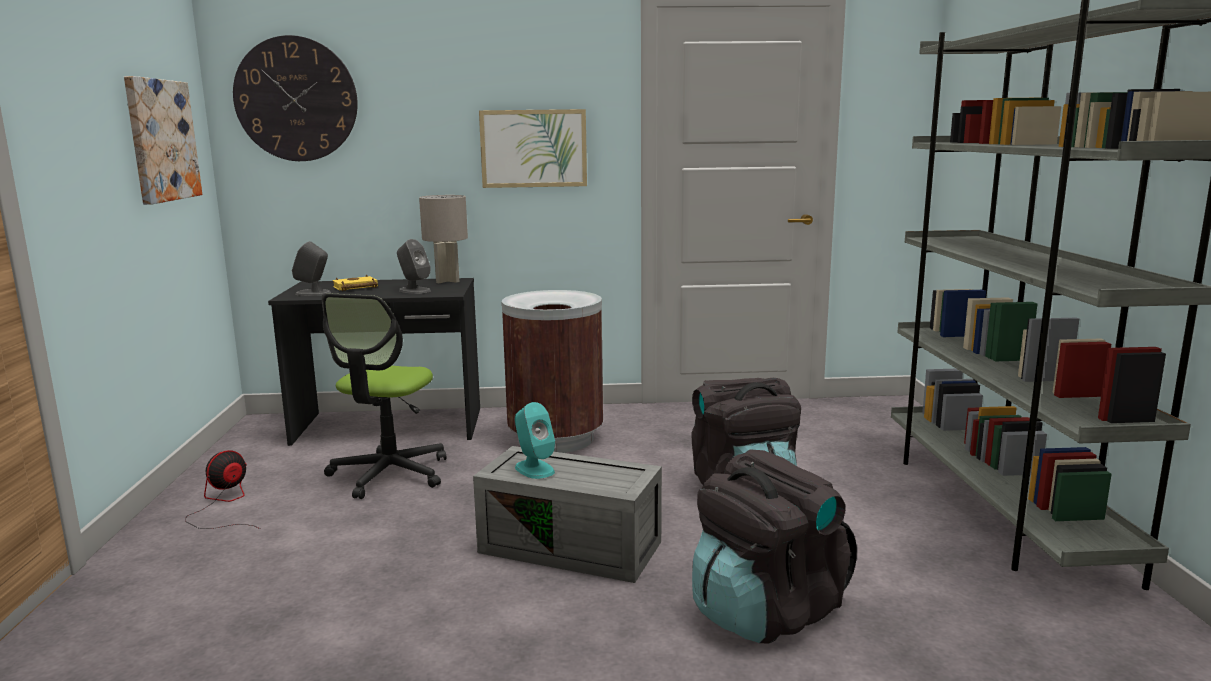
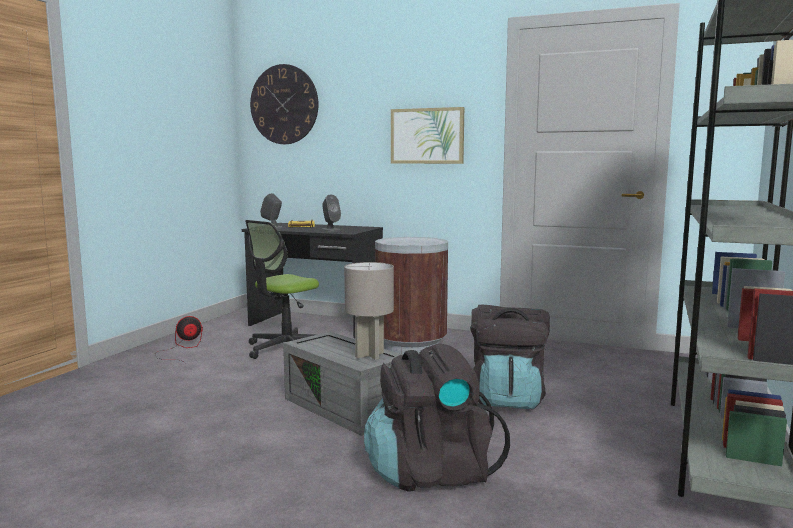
camera: 25 degrees right, 5 degrees down
picture [124,76,202,205] -> none
grey table lamp [419,195,468,283] -> grey table lamp moved to [344,262,394,360]
turquoise speaker [515,402,555,479] -> none

